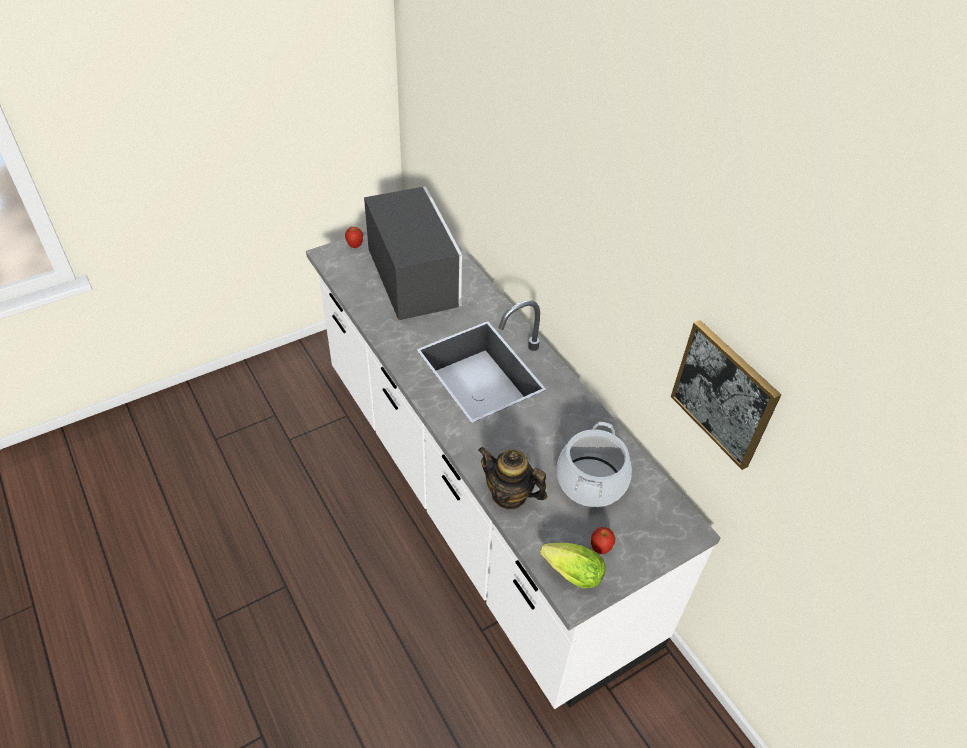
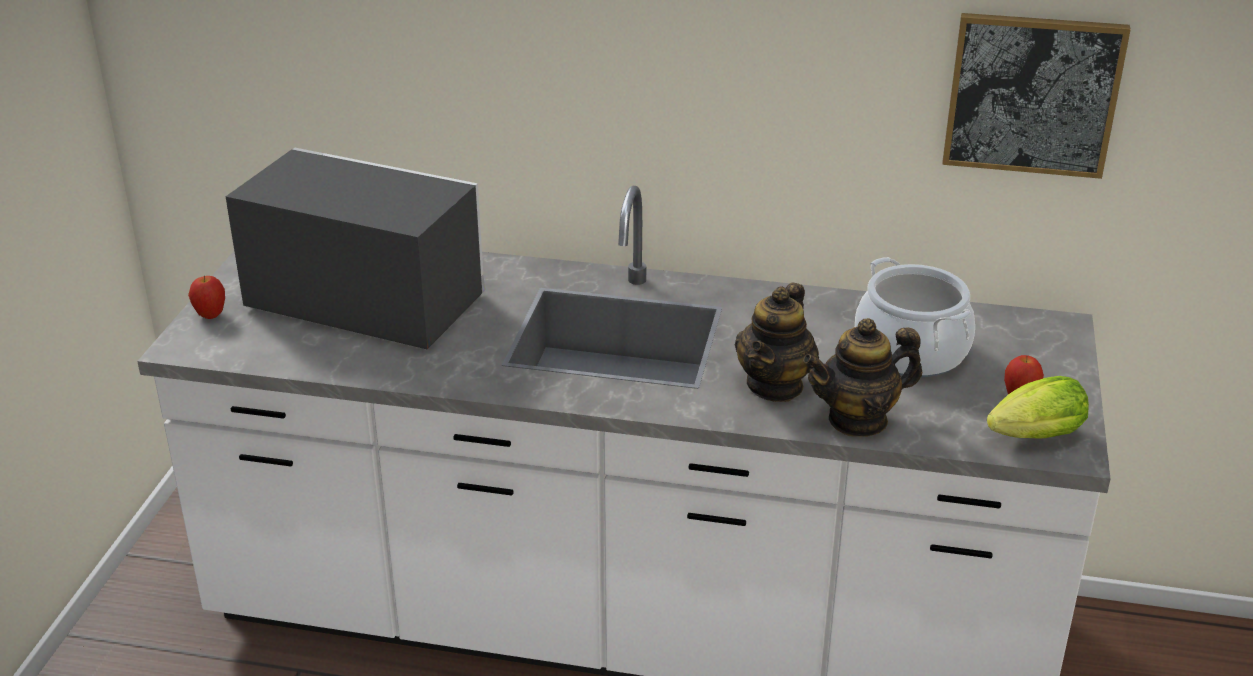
camera: 45 degrees left, 15 degrees down
none -> teapot [735,282,819,402]

